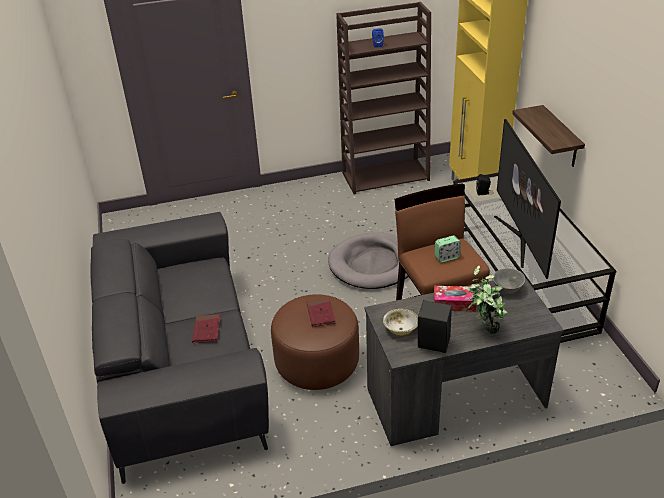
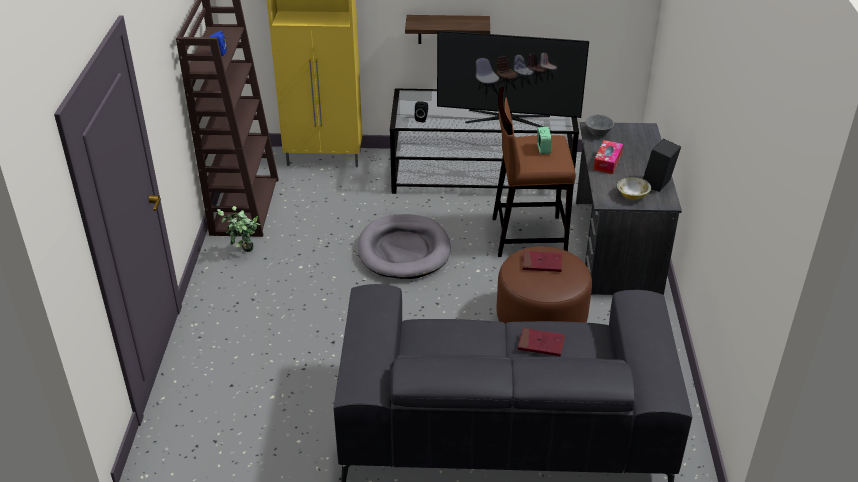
camera: 75 degrees left, 0 degrees up
potted plant [466,265,508,334] -> potted plant moved to [217,206,260,252]

